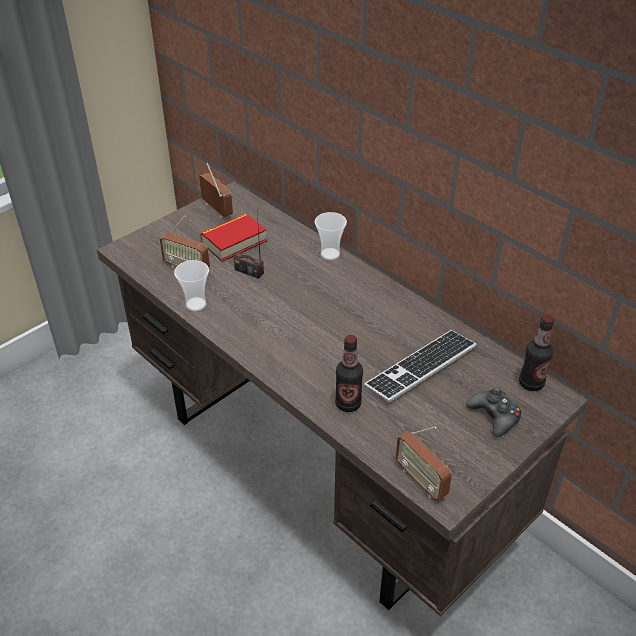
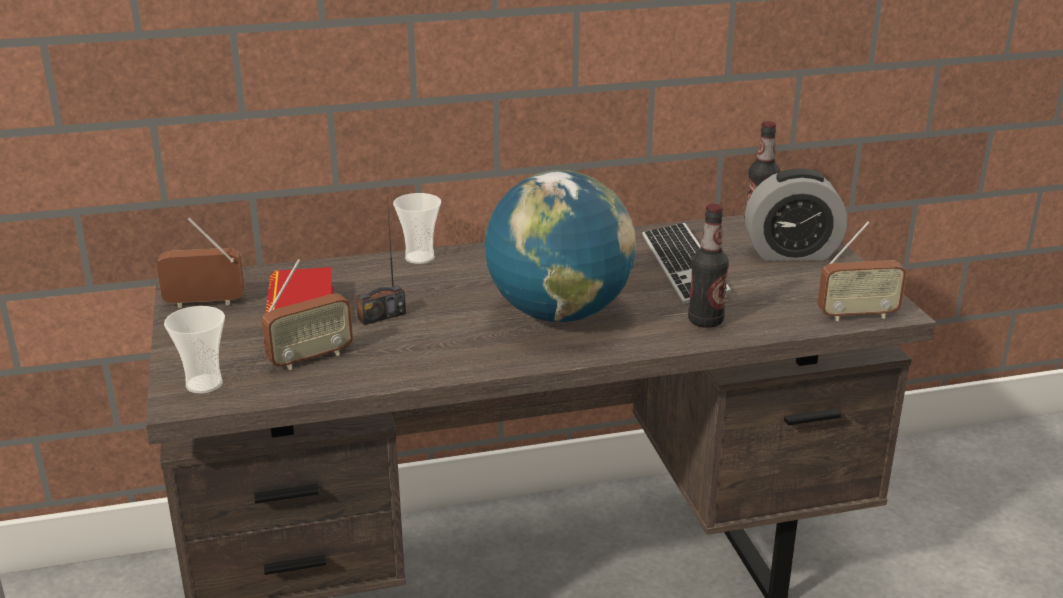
camera: 60 degrees left, 15 degrees down
cup [174,260,209,311] -> cup moved to [164,306,225,394]
black game controller [466,387,521,437] -> alarm clock [745,168,847,261]
none -> globe [485,170,636,322]

